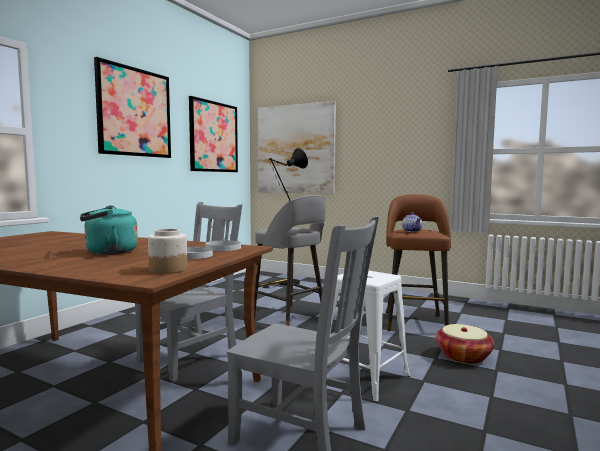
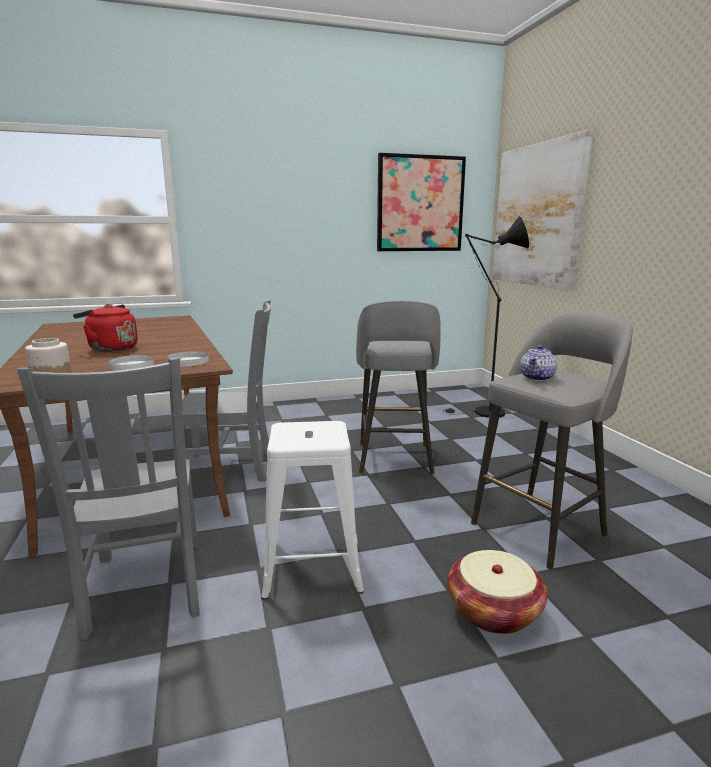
camera: 45 degrees right, 10 degrees up
turquoise kettle [80,205,138,255] -> red kettle [73,304,138,352]
picture [94,57,171,158] -> none
brown stool [386,194,451,331] -> grey stool [471,310,633,569]

